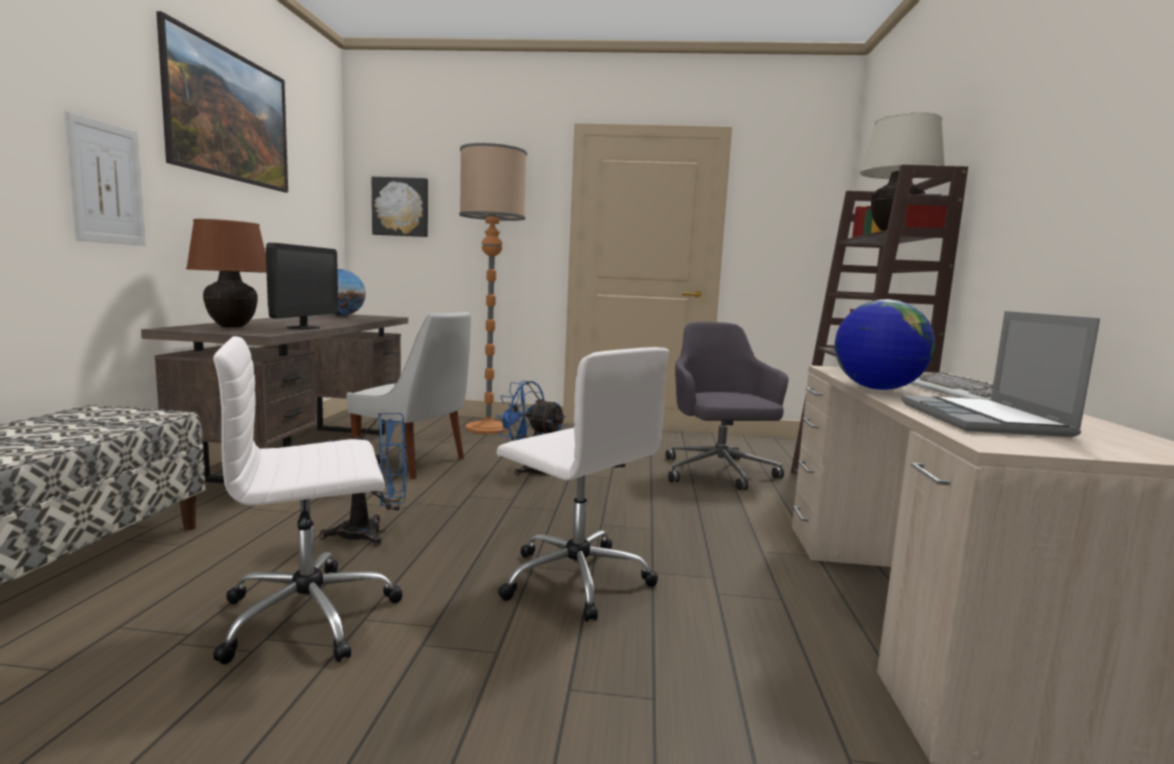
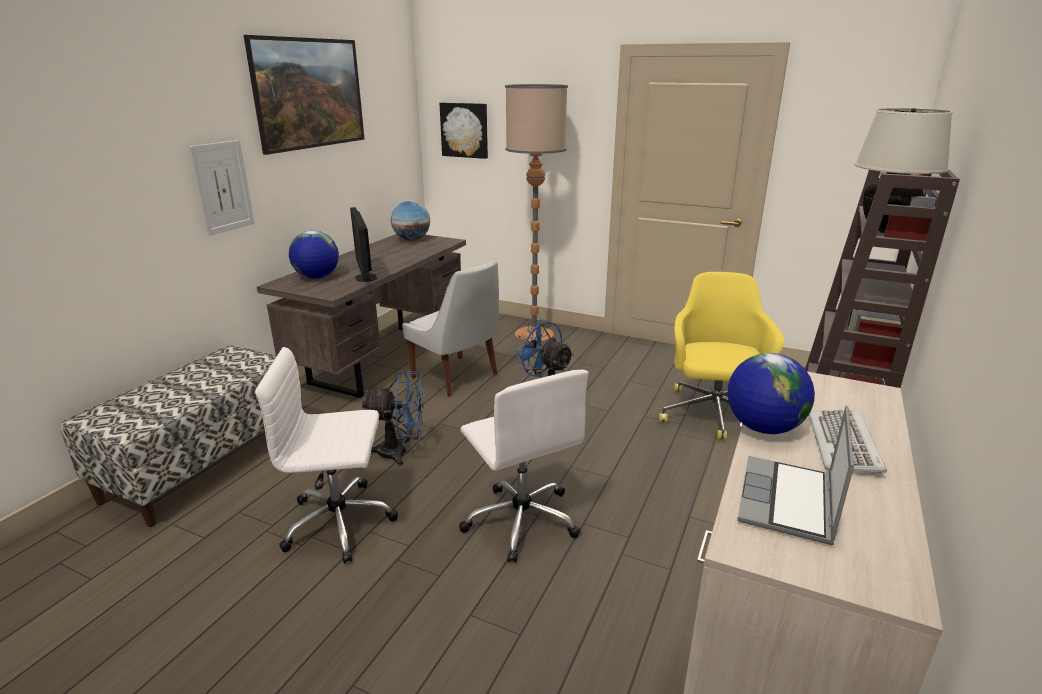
camera: 20 degrees right, 15 degrees up
brown table lamp [186,219,267,328] -> globe [289,230,339,279]
monitor [266,243,338,329] -> monitor turned 135 degrees clockwise [350,207,377,282]
grey office chair [666,322,788,490] -> yellow office chair [659,272,784,441]

